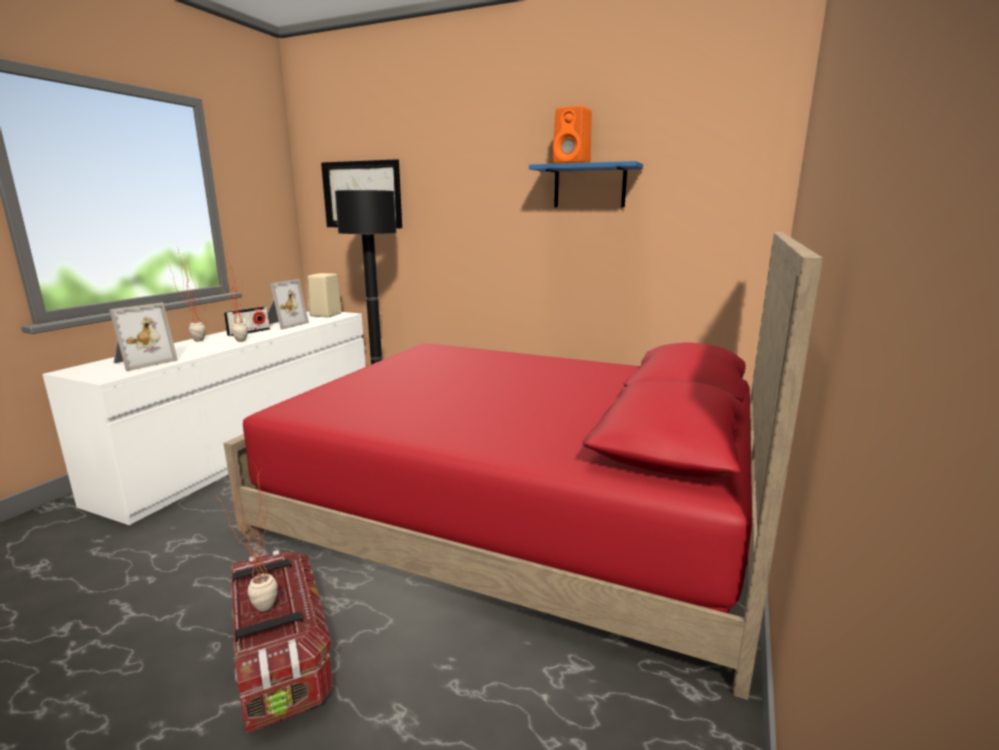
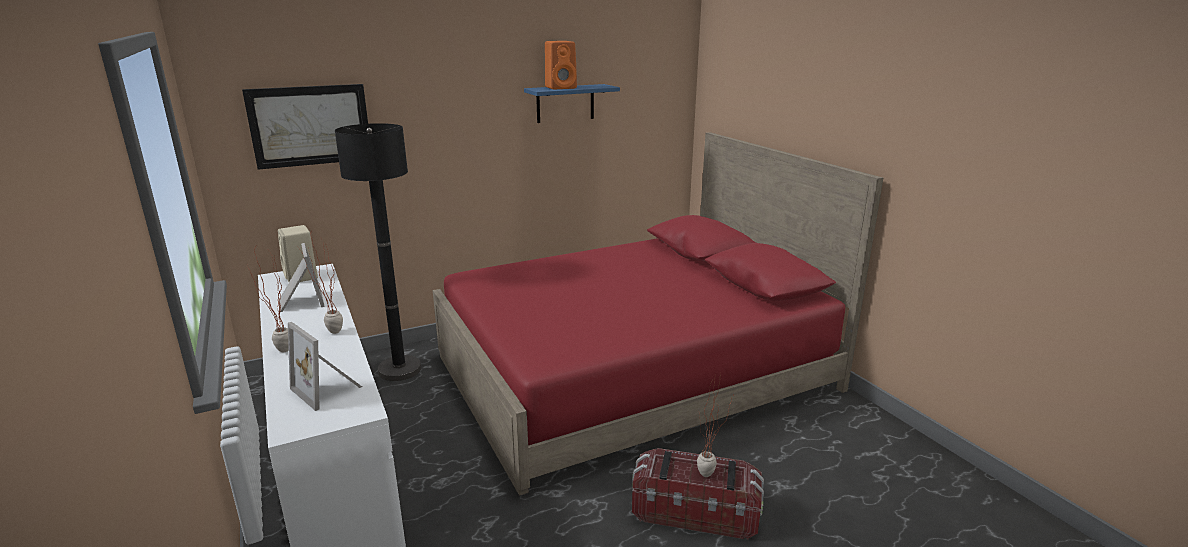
camera: 50 degrees left, 5 degrees up
picture frame [109,302,178,371] -> picture frame turned 150 degrees clockwise [288,322,362,411]
radio [224,306,270,336] -> none

